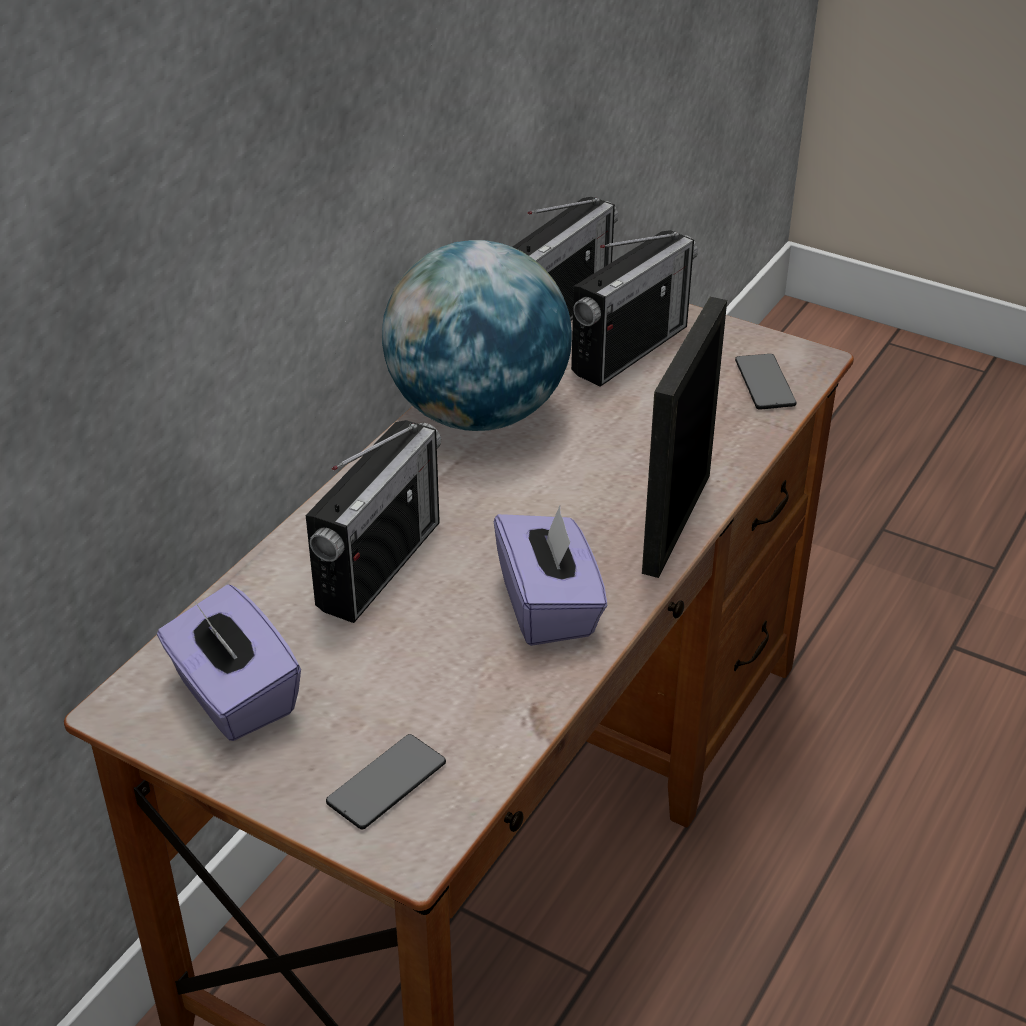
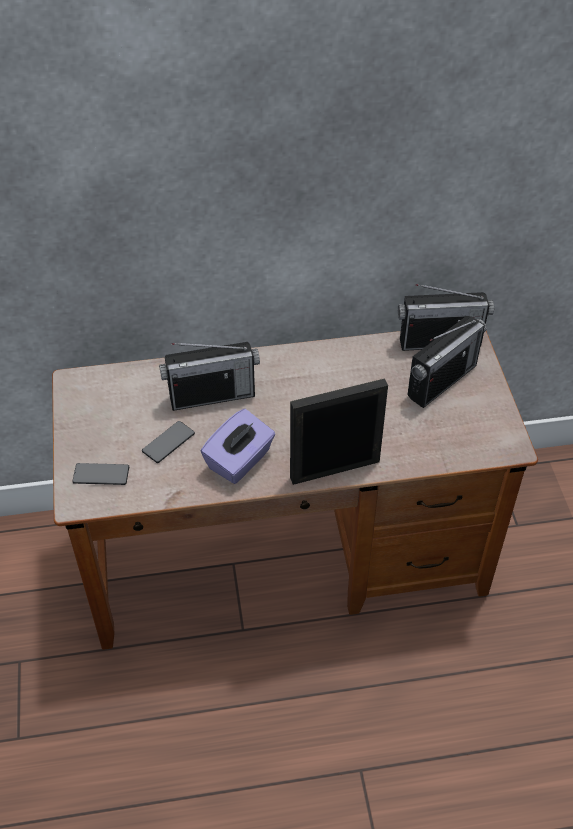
camera: 50 degrees right, 10 degrees up
purple tissue box [157,585,301,741] -> none
globe [382,240,572,431] -> none
radio [571,230,698,387] -> radio turned 45 degrees counterclockwise [407,316,487,408]
phone [735,354,796,410] -> phone moved to [142,421,195,463]

